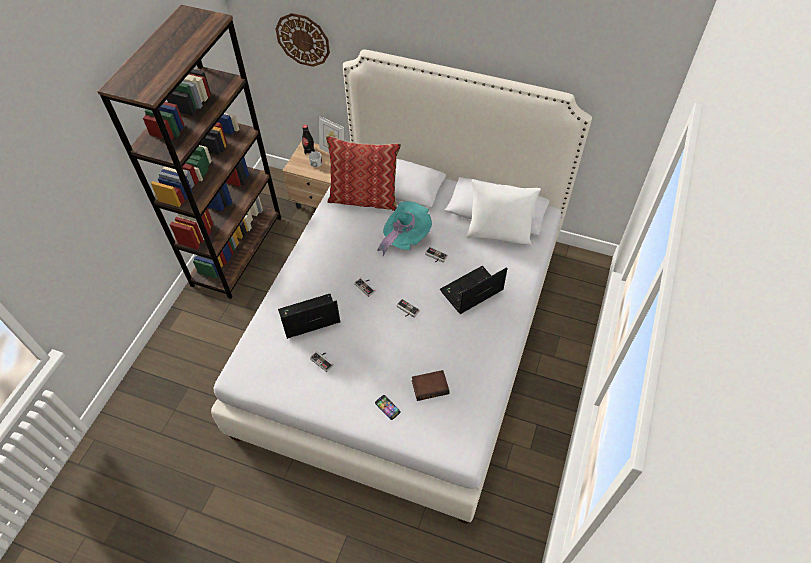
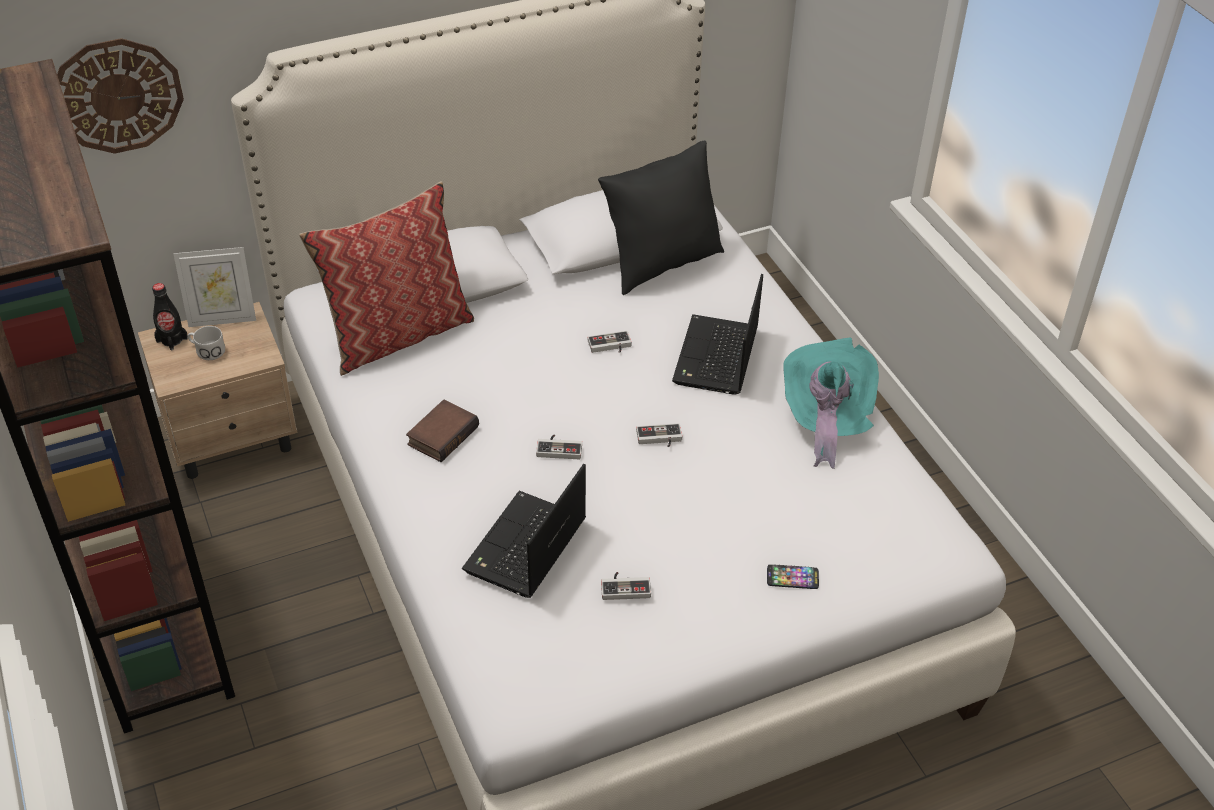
camera: 45 degrees left, 10 degrees down
turquoise hat [377,201,432,256] -> turquoise hat moved to [783,338,879,469]
book [412,370,449,401] -> book moved to [406,400,479,462]
white pillow [466,179,541,246] -> black pillow [598,141,724,295]

